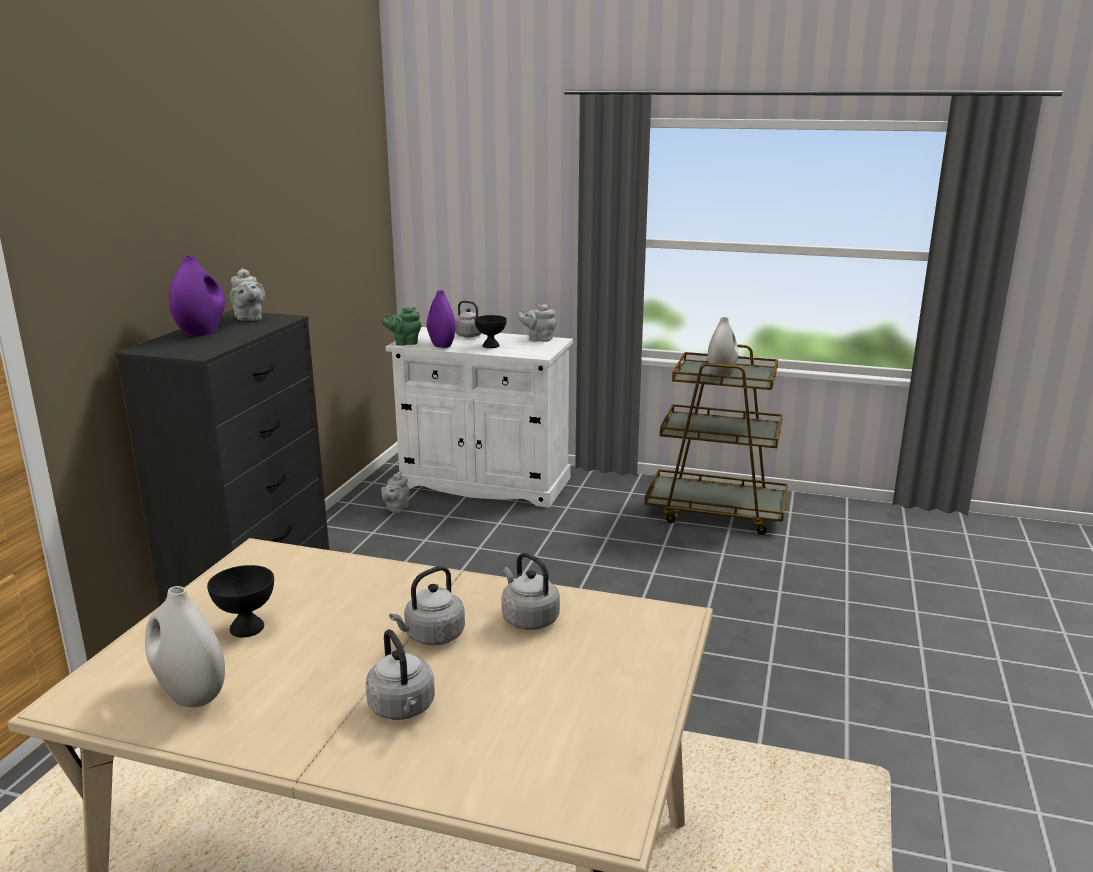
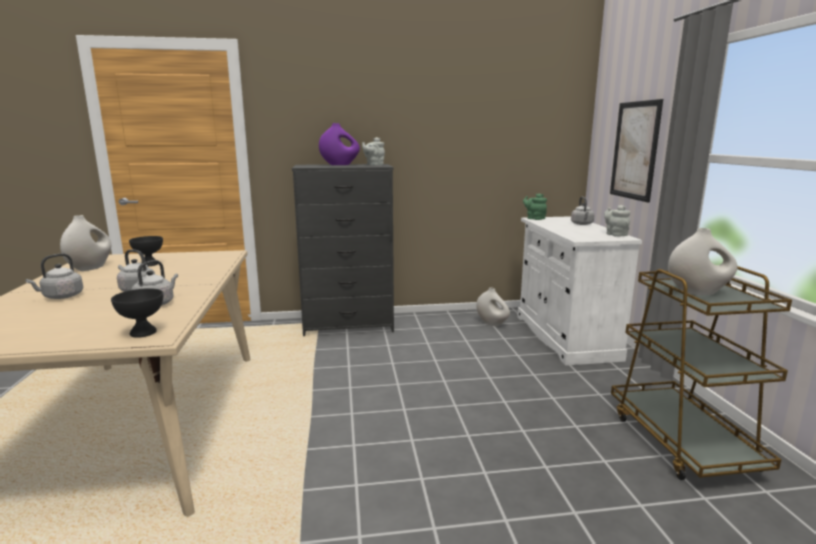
camera: 65 degrees right, 5 degrees down
grey teapot [381,472,409,513] -> white vase [476,287,510,326]
purple vase [427,290,456,348] -> none
black bowl [474,315,507,348] -> black bowl moved to [111,288,163,338]
none -> picture [610,99,663,202]

